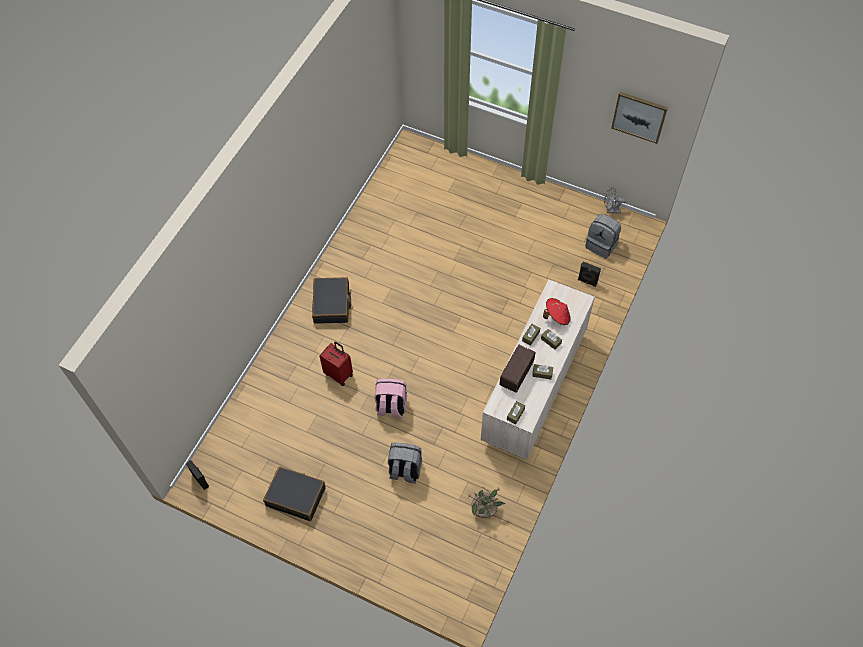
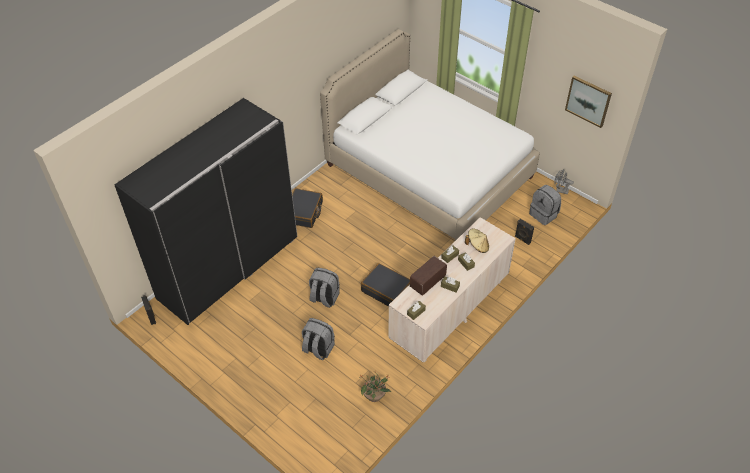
camera: 15 degrees right, 10 degrees down
black suitcase [263,467,326,521] -> black suitcase moved to [361,263,410,307]
red suitcase [319,341,353,386] -> none
pink backpack [375,379,407,418] -> grey backpack [309,268,340,308]
red hat [543,298,571,325] -> beige hat [465,228,489,253]
none -> black wardrobe [114,98,298,325]
none -> white bed [320,29,540,241]

